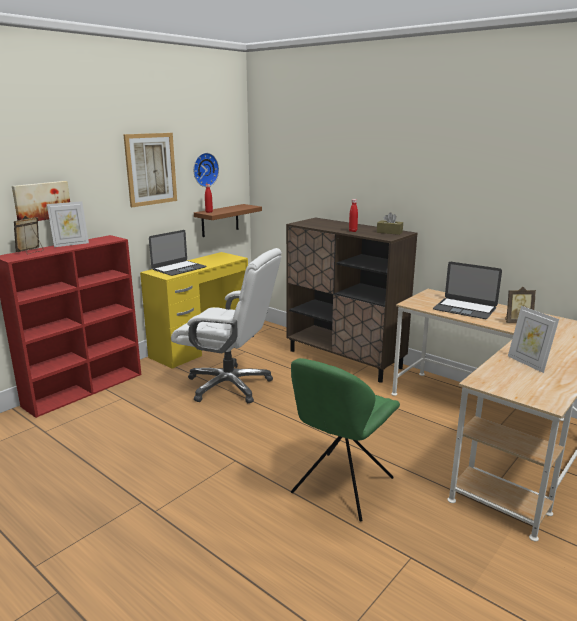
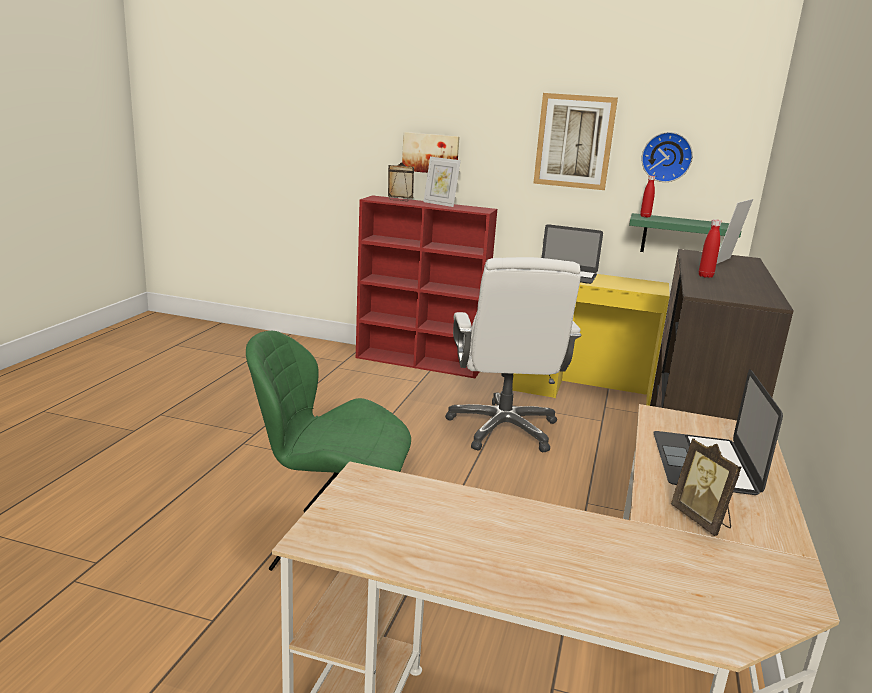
camera: 65 degrees right, 0 degrees up
brown shelf [194,204,262,237] -> green shelf [629,213,741,252]
brown tissue box [377,212,403,235] -> none
picture frame [508,306,559,373] -> picture frame moved to [717,199,753,264]

